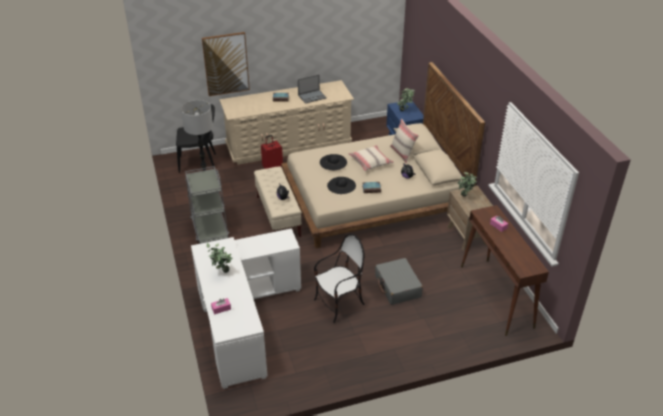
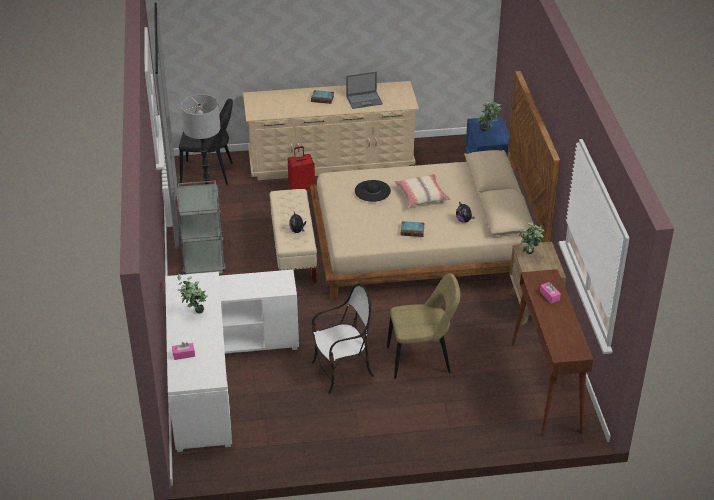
camera: 10 degrees right, 0 degrees up
picture [202,32,250,96] -> none
black hat [327,177,356,194] -> none
grey suitcase [375,258,423,305] -> beige chair [387,273,460,379]
beige pillow [390,119,419,164] -> none

